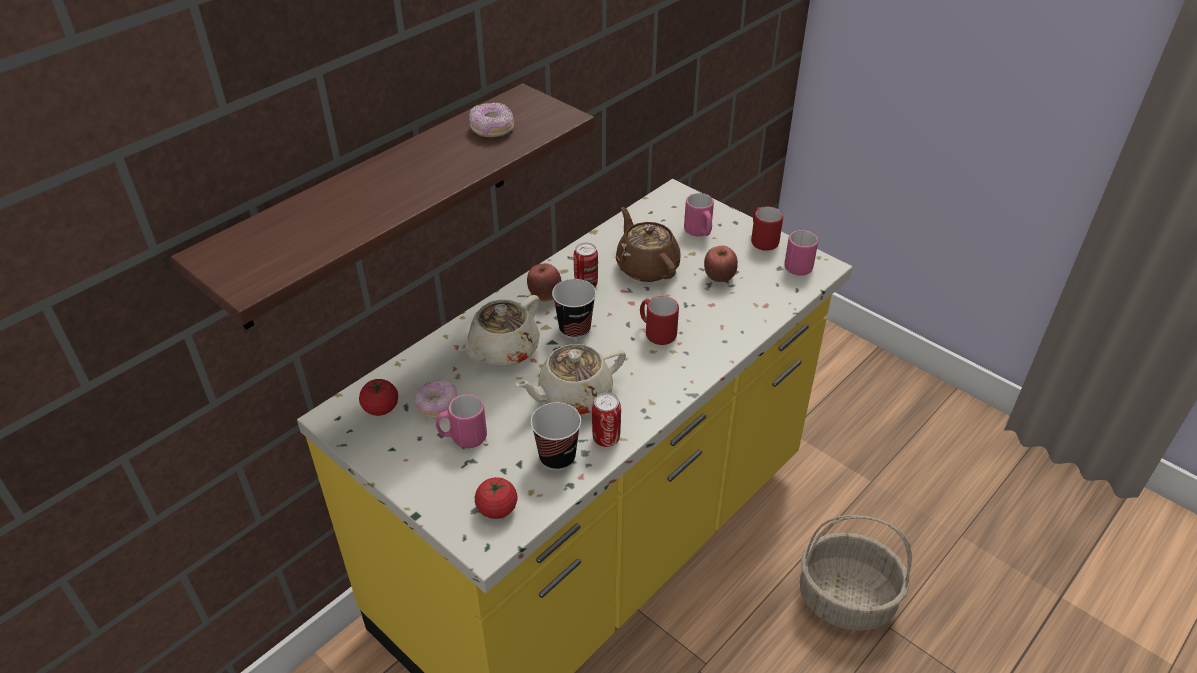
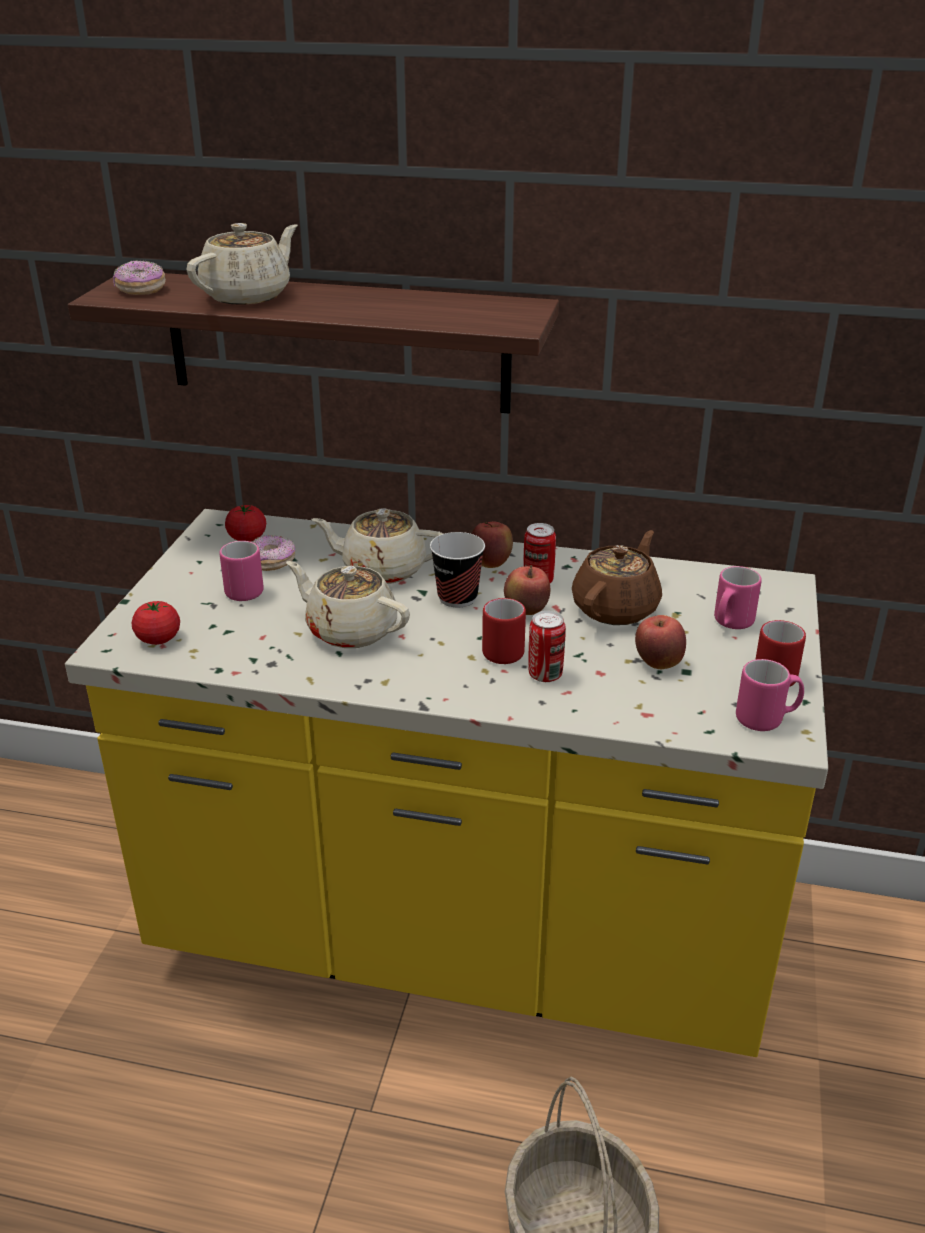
camera: 60 degrees right, 10 degrees down
donut [469,102,514,137] -> donut moved to [113,260,166,295]
cup [531,402,581,471] -> none
can [592,393,621,447] -> can moved to [528,611,566,682]
none -> beige teapot [186,223,298,305]
none -> apple [504,565,550,615]

